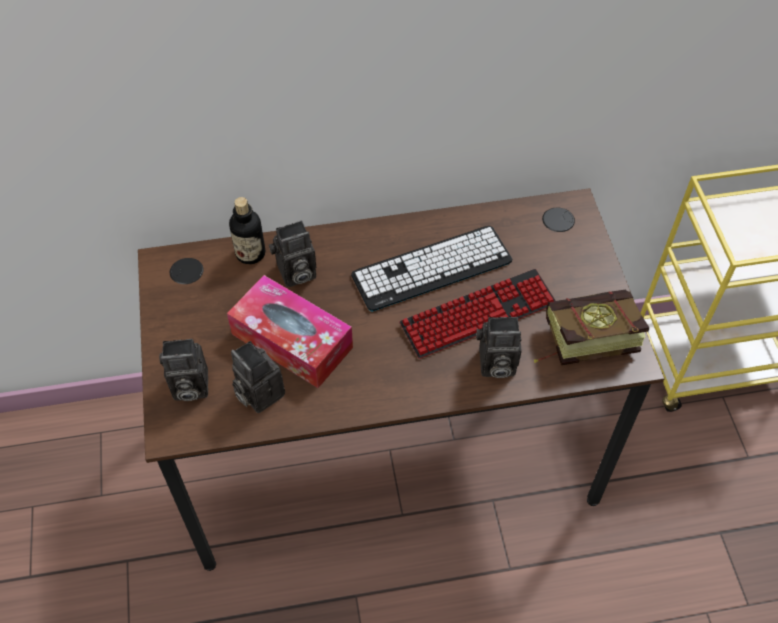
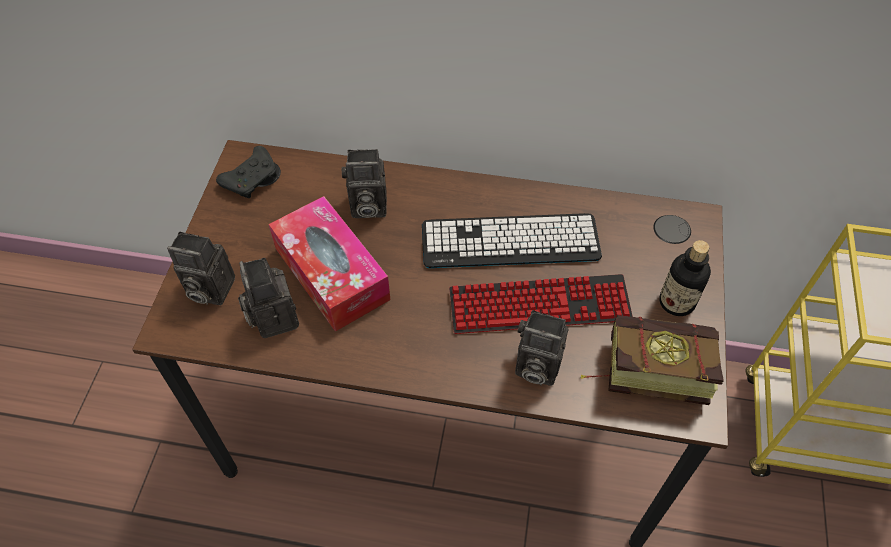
camera: 20 degrees right, 0 degrees up
bottle [229,197,265,264] -> bottle moved to [659,240,711,316]
none -> black game controller [216,146,277,198]

